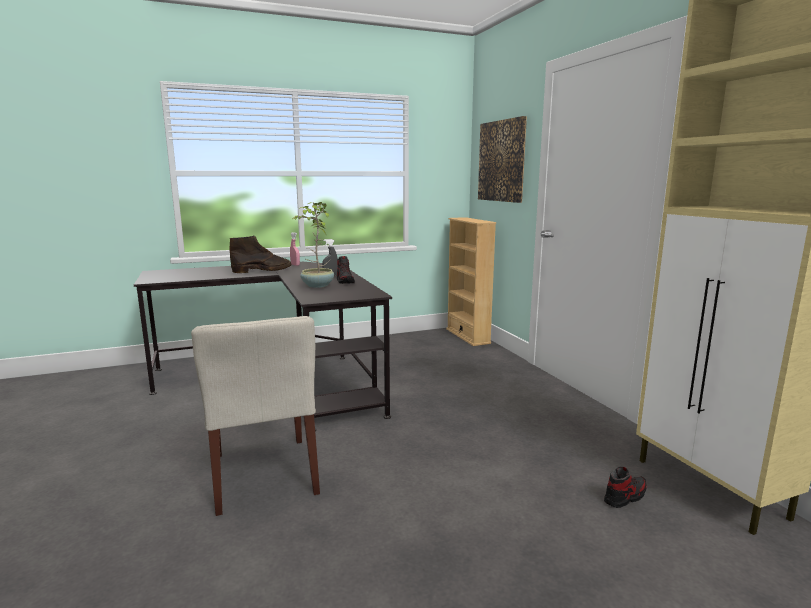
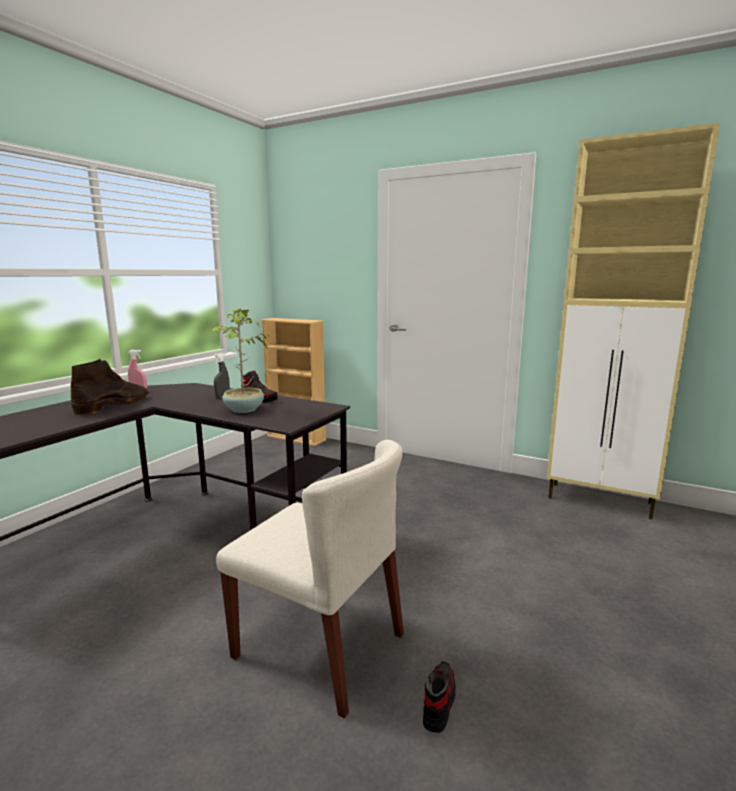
camera: 40 degrees left, 0 degrees up
picture [478,116,527,203] -> none
shoe [604,467,647,508] -> shoe moved to [423,662,456,733]

